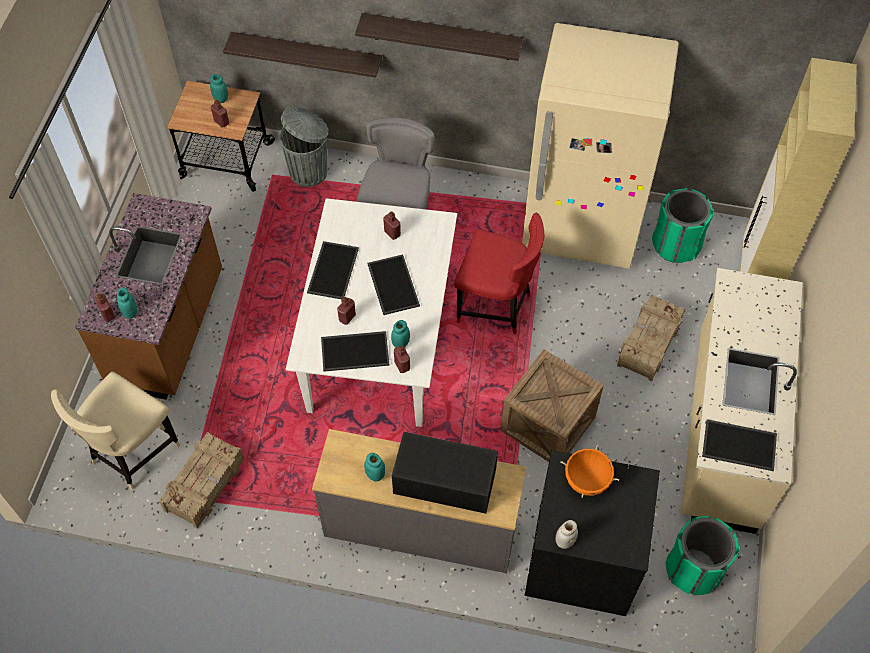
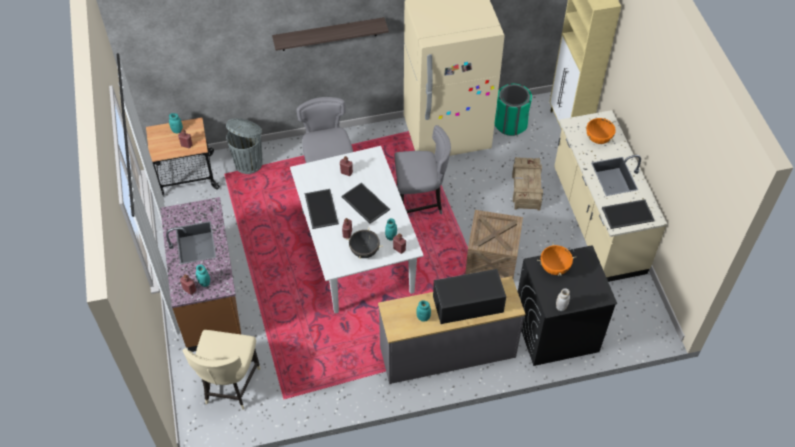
camera: 25 degrees left, 5 degrees down
crate [159,432,244,529] -> none
shelf [223,32,382,78] -> none
tray [321,331,390,372] -> black cooking pot [346,227,383,259]
red chair [454,213,544,335] -> grey chair [394,125,451,214]
green trash can [665,516,740,595] -> none
none -> orange cooking pot [586,118,616,144]

